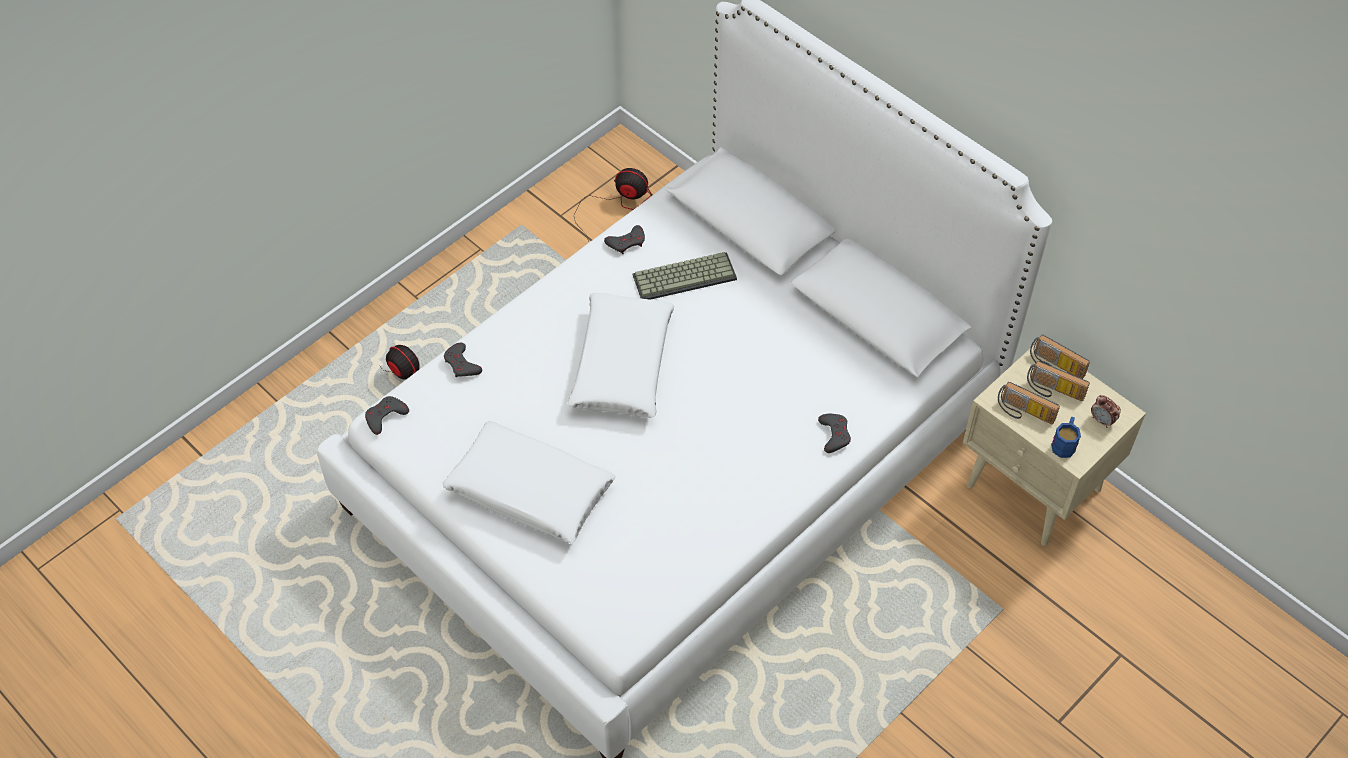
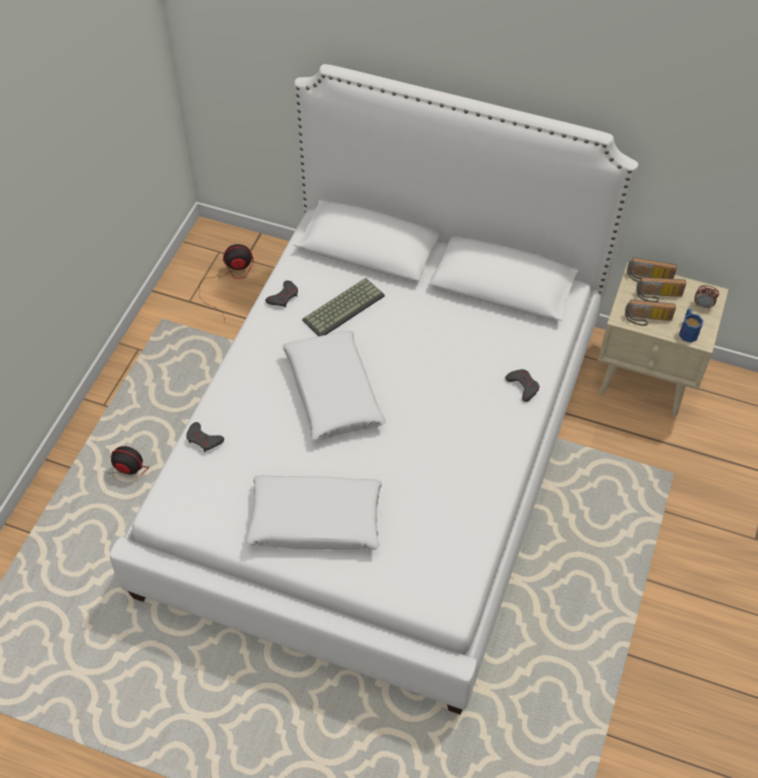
camera: 25 degrees left, 0 degrees up
grey game controller [365,396,409,435] -> none

